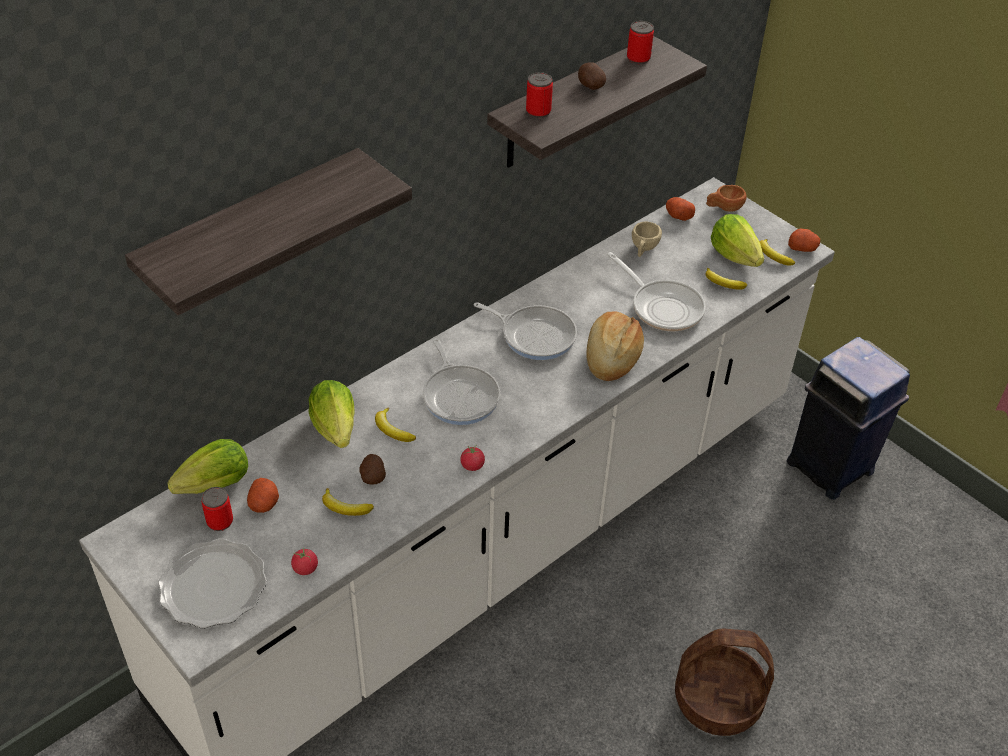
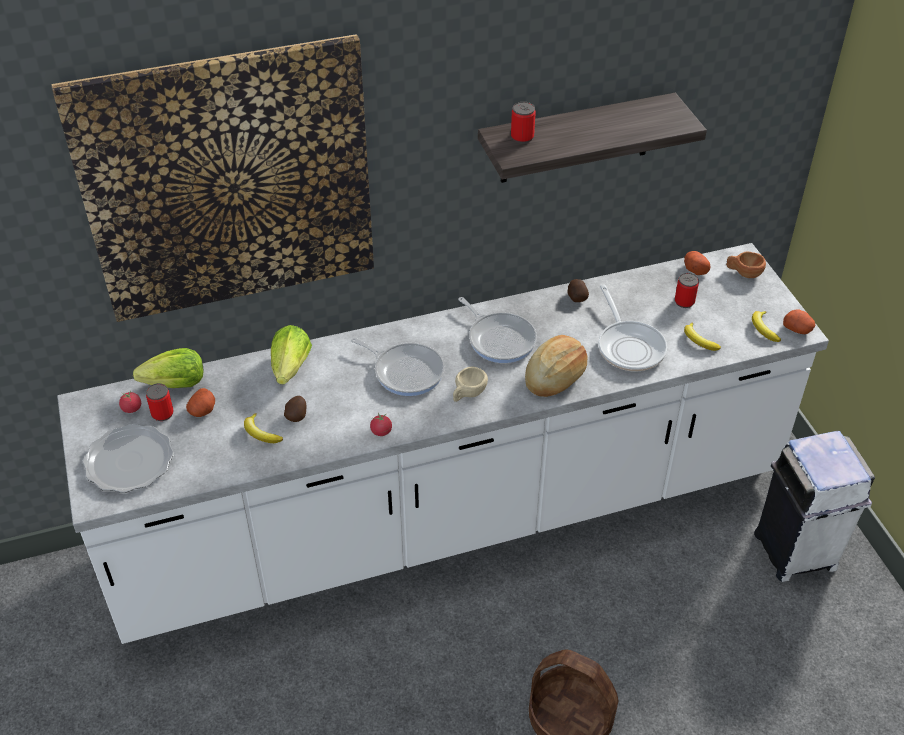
camera: 25 degrees right, 0 degrees up
shelf [125,148,412,315] -> picture [52,34,374,322]
tomato [291,548,318,575] -> tomato moved to [119,391,141,413]
banana [375,408,416,442] -> none
frying pan [423,339,500,425] -> frying pan turned 60 degrees counterclockwise [351,338,445,396]
potato [578,62,606,90] -> potato moved to [567,279,589,302]
can [627,21,654,64] -> can moved to [675,273,699,308]
beige cup [632,222,662,257] -> beige cup moved to [453,367,488,402]
lettuce [711,214,764,267] -> none
blue trash can [787,337,910,500] -> white trash can [754,431,875,582]

